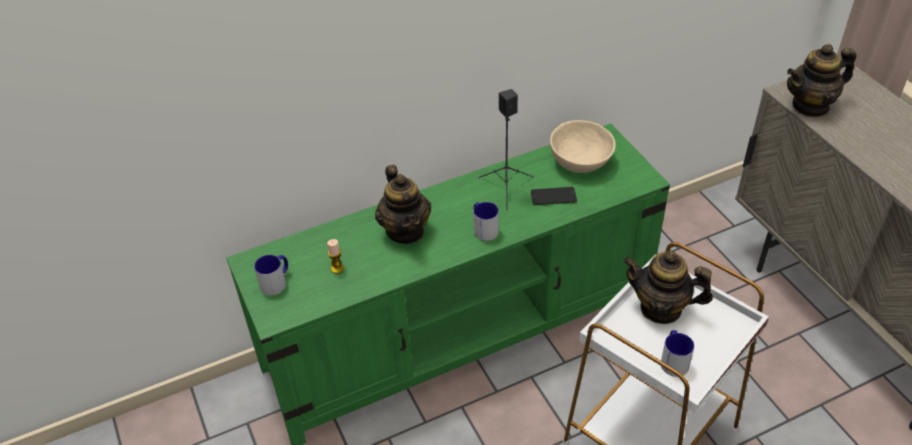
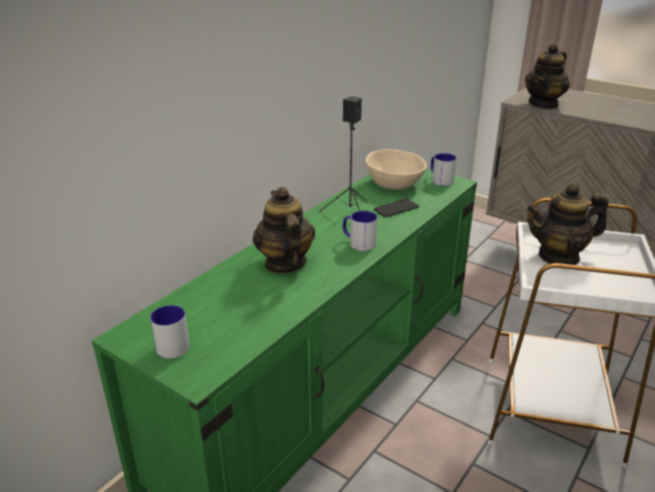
camera: 30 degrees left, 15 degrees down
candle [327,239,344,274] -> none
teapot [375,165,431,244] -> teapot turned 150 degrees counterclockwise [253,187,315,274]
mug [661,330,694,377] -> mug moved to [430,153,456,186]

